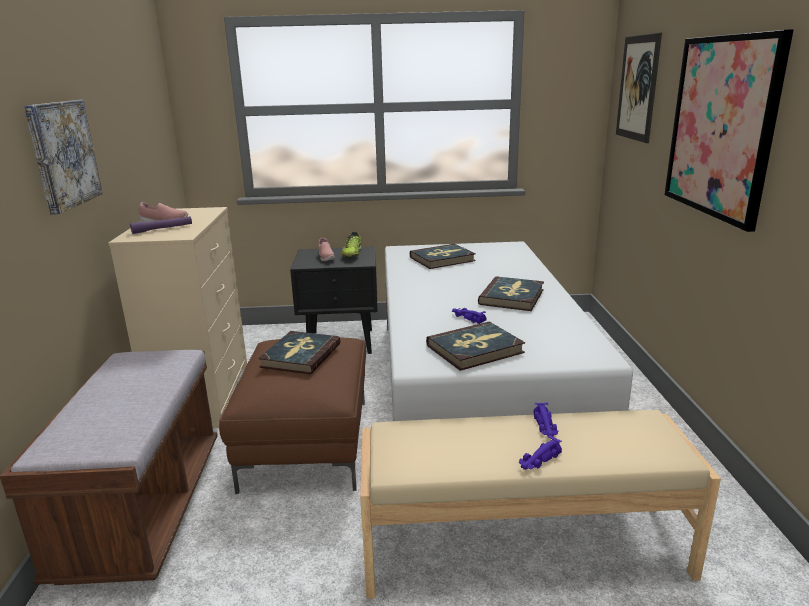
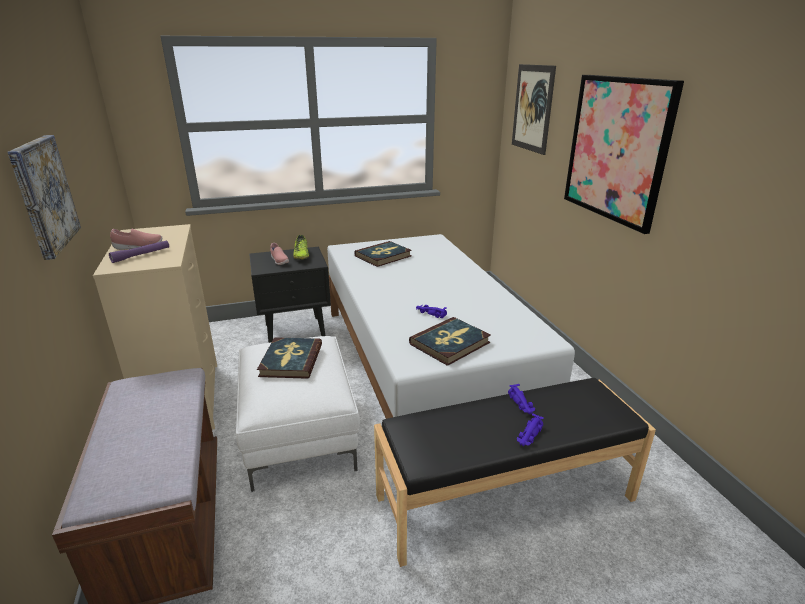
camera: 15 degrees left, 5 degrees up
brown ottoman [219,337,366,494] -> white ottoman [236,336,360,492]
beige bench [360,410,721,599] -> black bench [374,378,656,567]
book [478,276,544,311] -> none

